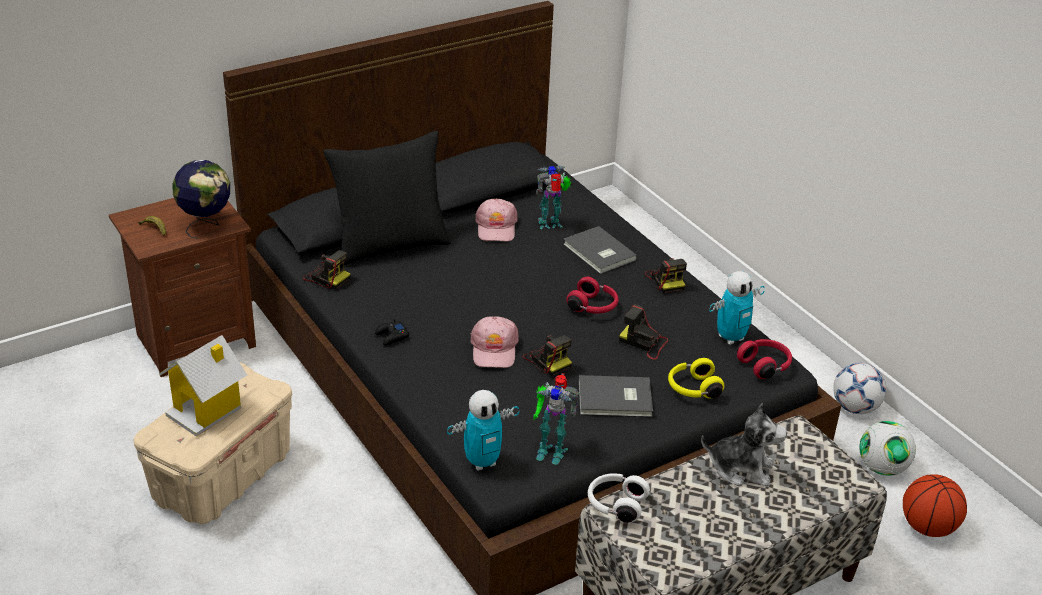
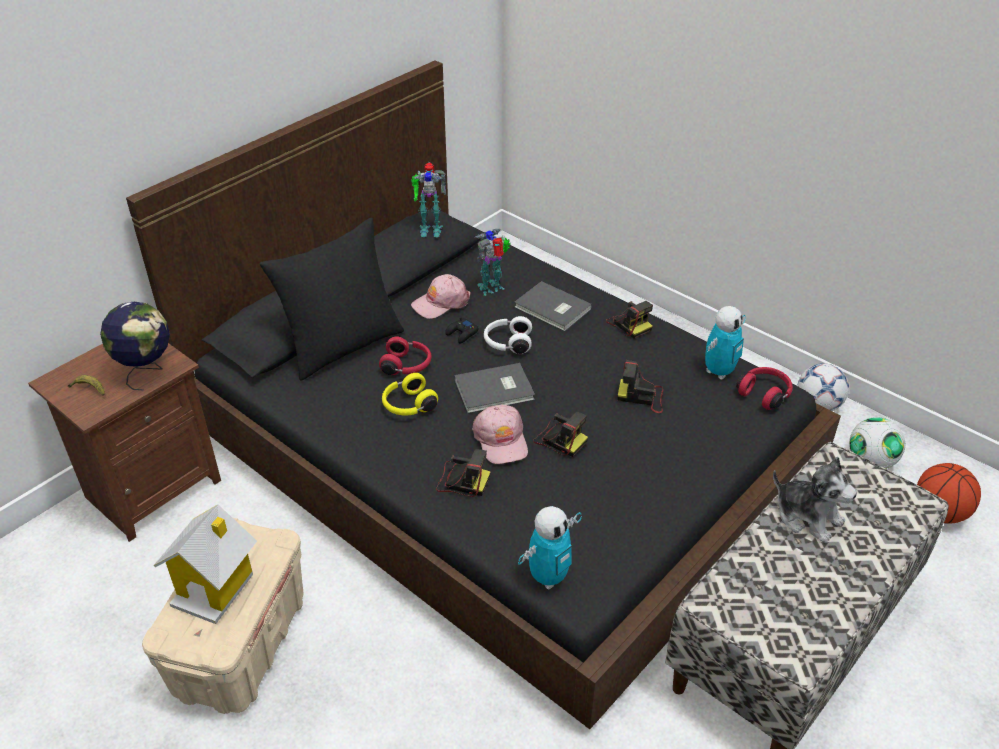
camera: 15 degrees left, 5 degrees up
camera [303,250,351,290] -> camera moved to [436,449,491,497]
black game controller [375,319,410,346] -> black game controller moved to [445,317,478,344]
pink cap [475,198,518,241] -> pink cap turned 75 degrees clockwise [411,274,471,319]
toy robot [533,373,579,465] -> toy robot moved to [411,162,446,237]
red headphones [566,277,619,314] -> red headphones moved to [379,337,432,375]
grey book [579,375,653,417] -> grey book moved to [454,363,535,413]
white headphones [588,473,650,523] -> white headphones moved to [484,316,532,354]
yellow headphones [668,358,724,398] -> yellow headphones moved to [382,373,438,415]
plush toy [701,403,787,487] -> plush toy turned 45 degrees clockwise [773,457,857,543]

